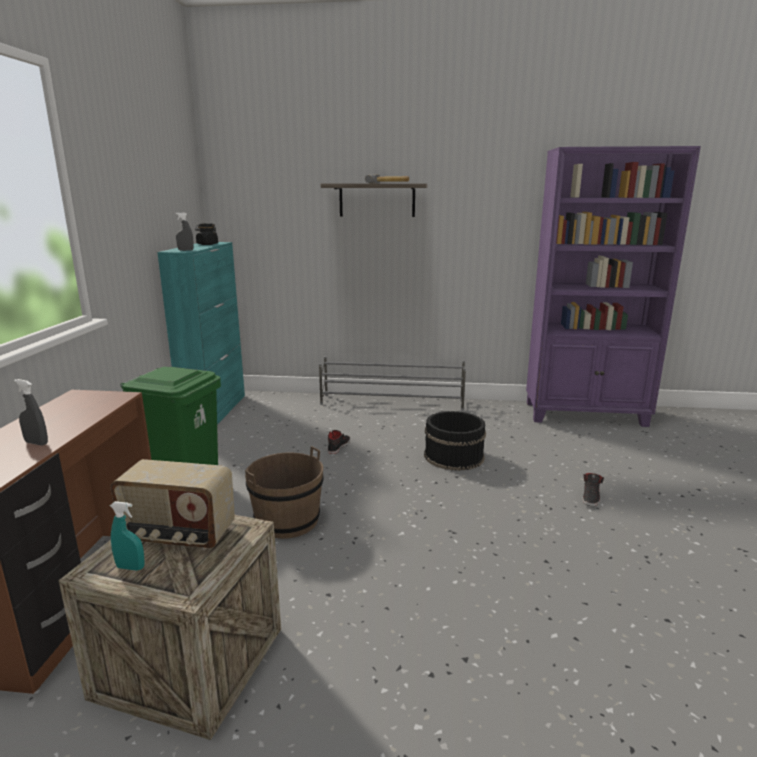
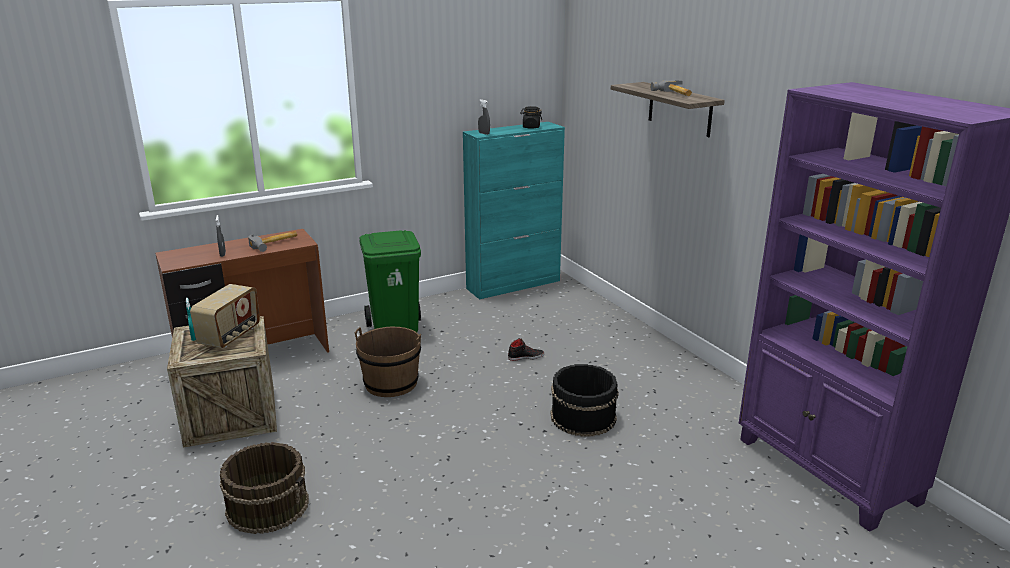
camera: 55 degrees right, 5 degrees up
radio [110,459,235,550] -> radio turned 135 degrees counterclockwise [190,284,260,348]
grey shoe rack [319,356,466,411] -> none
black shoe [583,473,604,506] -> none
none -> brown bucket [220,442,309,534]
none -> hammer [248,231,297,252]

